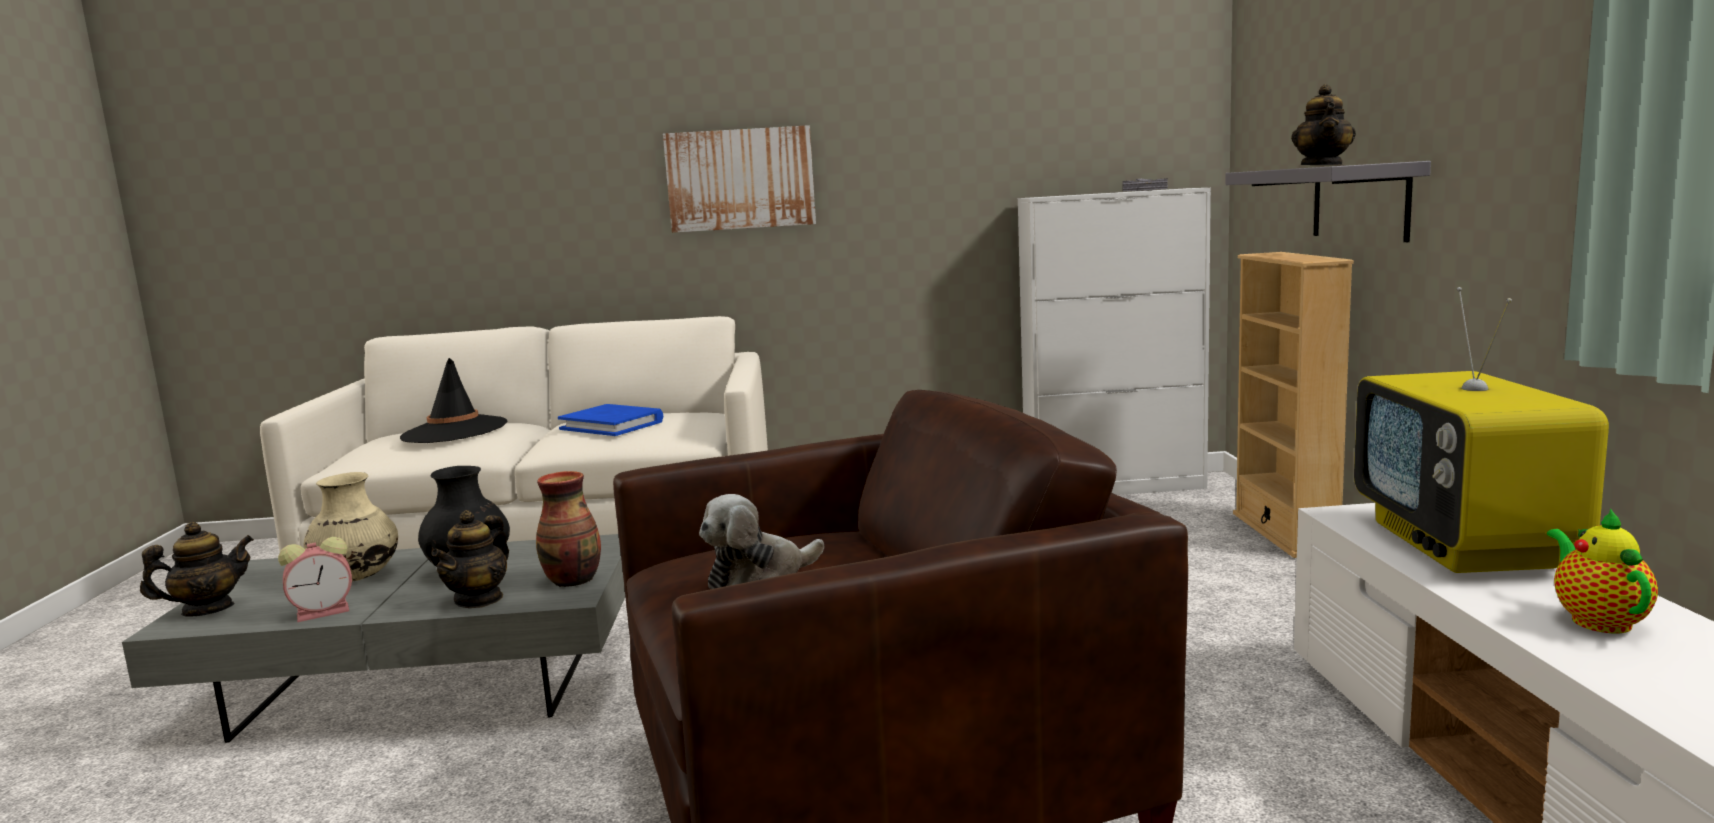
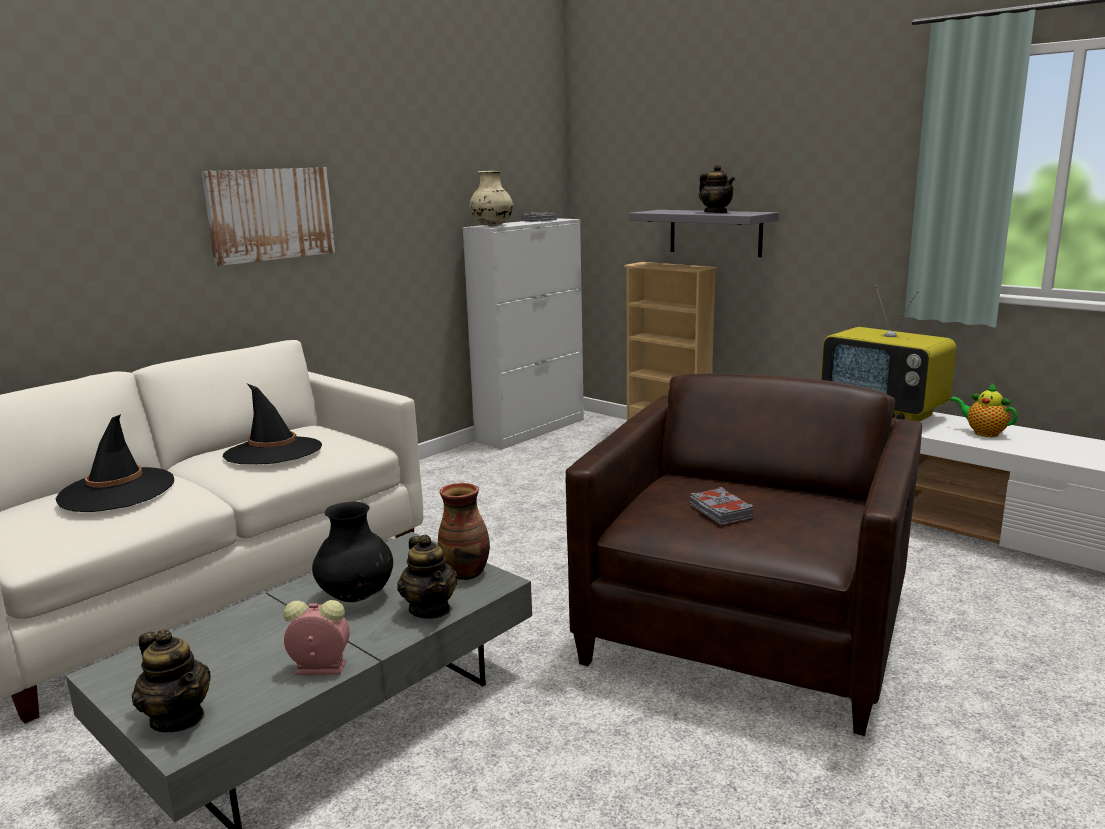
camera: 45 degrees left, 5 degrees up
teapot [140,522,254,617] -> teapot turned 120 degrees clockwise [132,629,211,732]
alarm clock [278,537,352,622] -> alarm clock turned 105 degrees counterclockwise [283,600,350,675]
beige vase [304,472,398,582] -> beige vase moved to [469,171,513,226]
blue book [558,404,663,436] -> black hat [223,384,322,464]
plush toy [699,494,825,589] -> grey book [690,487,753,525]

